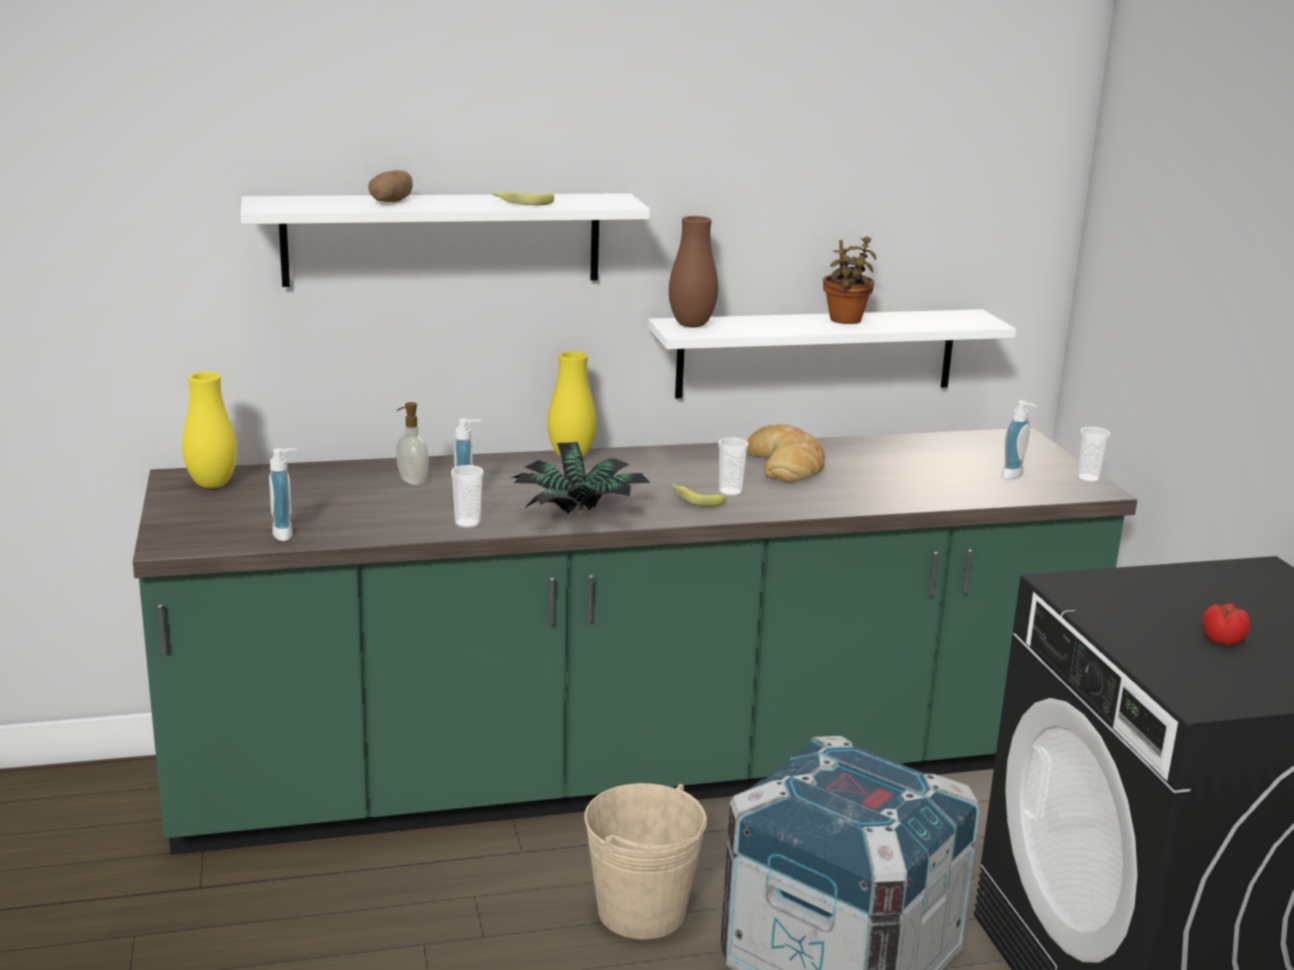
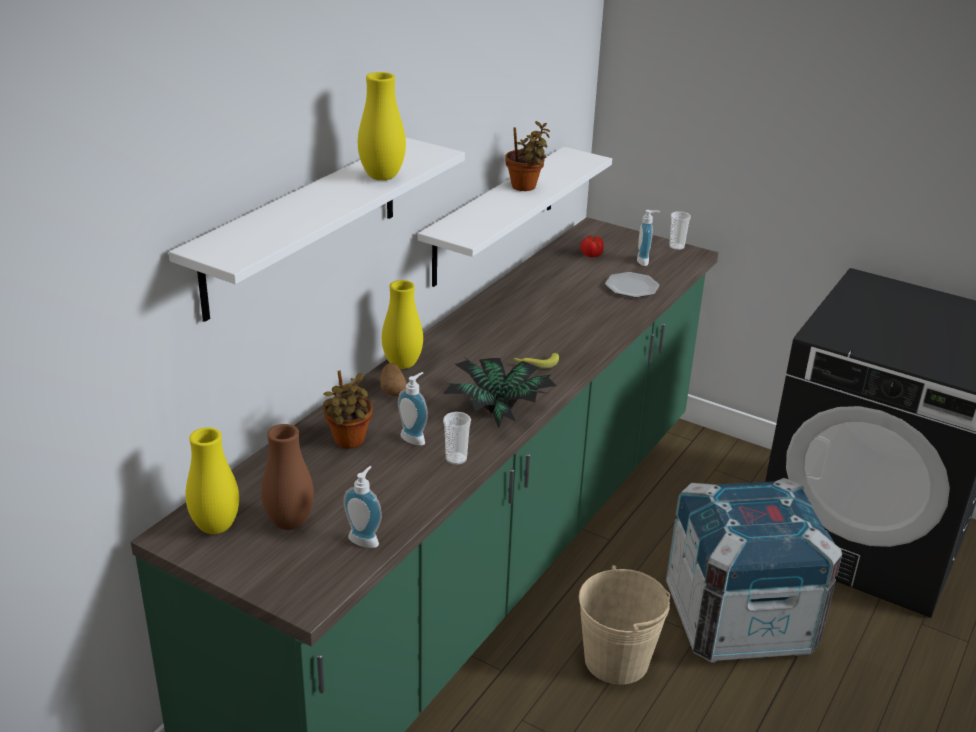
camera: 45 degrees left, 10 degrees up
potato [368,170,413,202] -> potato moved to [380,363,407,396]
soap dispenser [396,402,429,485] -> potted plant [323,370,373,449]
banana [492,192,554,206] -> yellow vase [358,72,406,181]
brown vase [669,216,718,327] -> brown vase moved to [261,424,314,530]
cup [718,437,748,496] -> none
bread [747,424,825,483] -> none
tomato [1202,604,1250,645] -> tomato moved to [580,235,604,257]
none -> plate [605,272,660,298]

